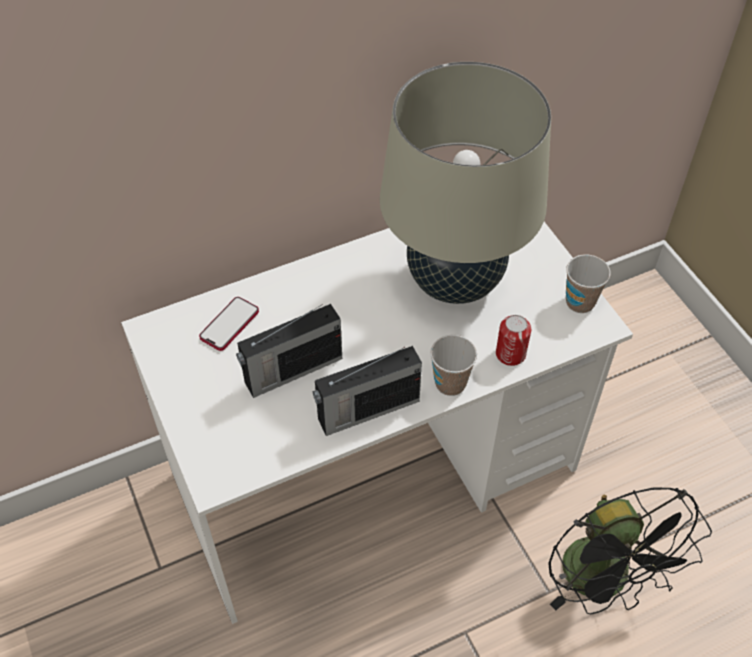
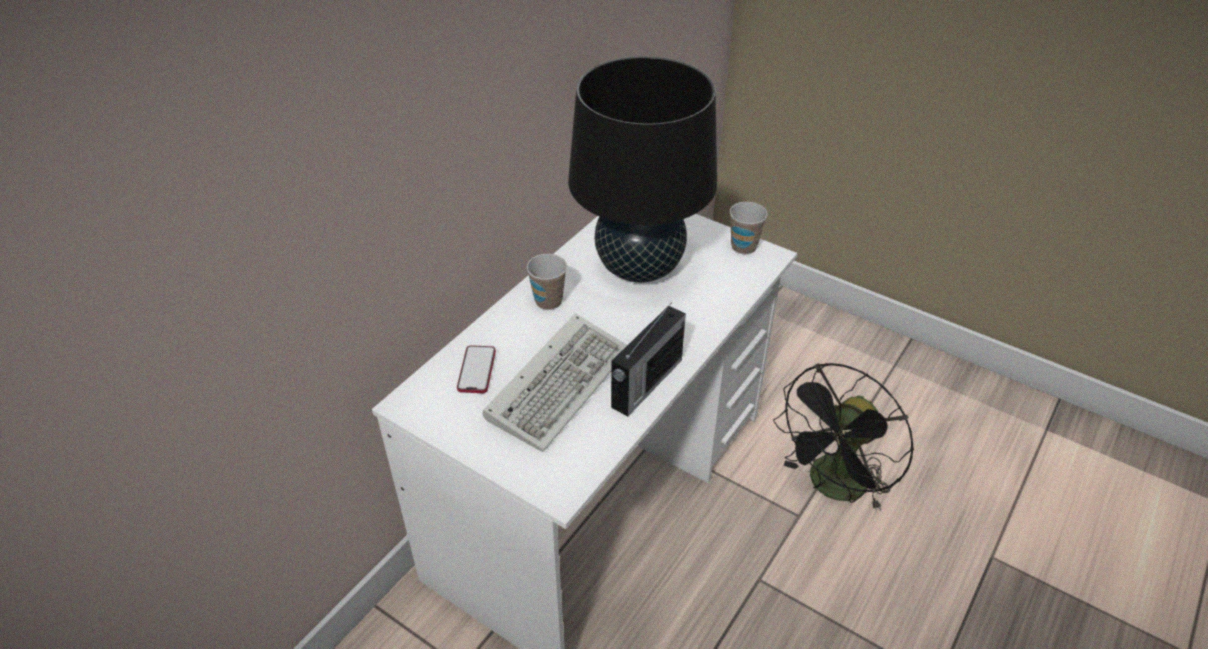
camera: 30 degrees left, 10 degrees down
radio [236,304,342,398] -> keyboard [483,313,627,452]
beige table lamp [380,62,551,304] -> black table lamp [568,56,717,282]
cup [430,335,477,396] -> cup moved to [527,254,567,310]
can [496,315,531,366] -> none
black fan [548,487,712,614] -> black fan turned 90 degrees clockwise [773,363,914,511]

